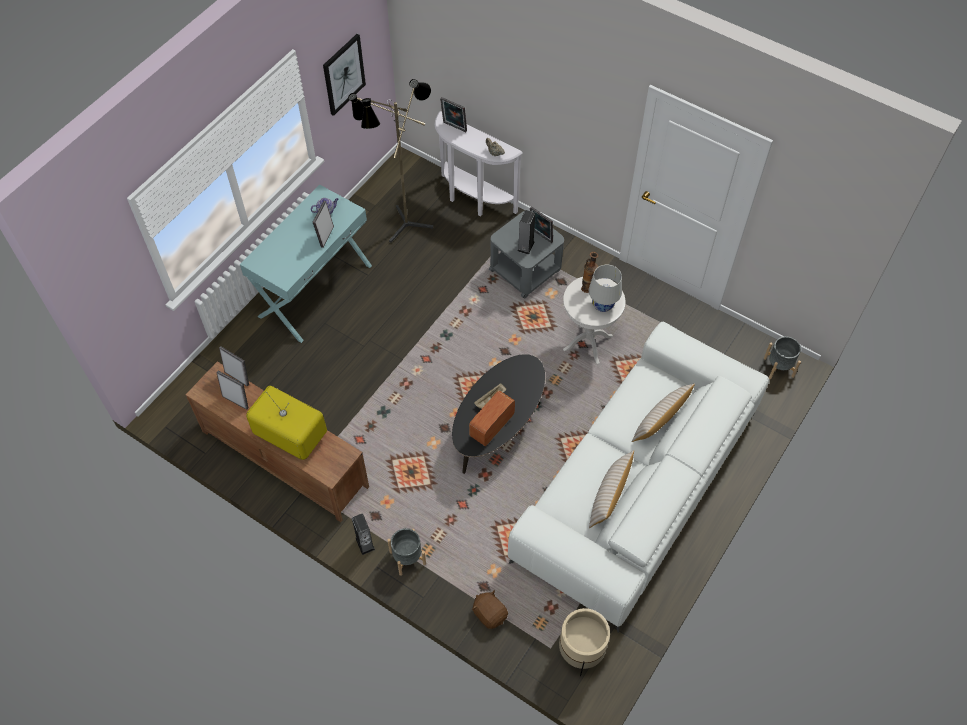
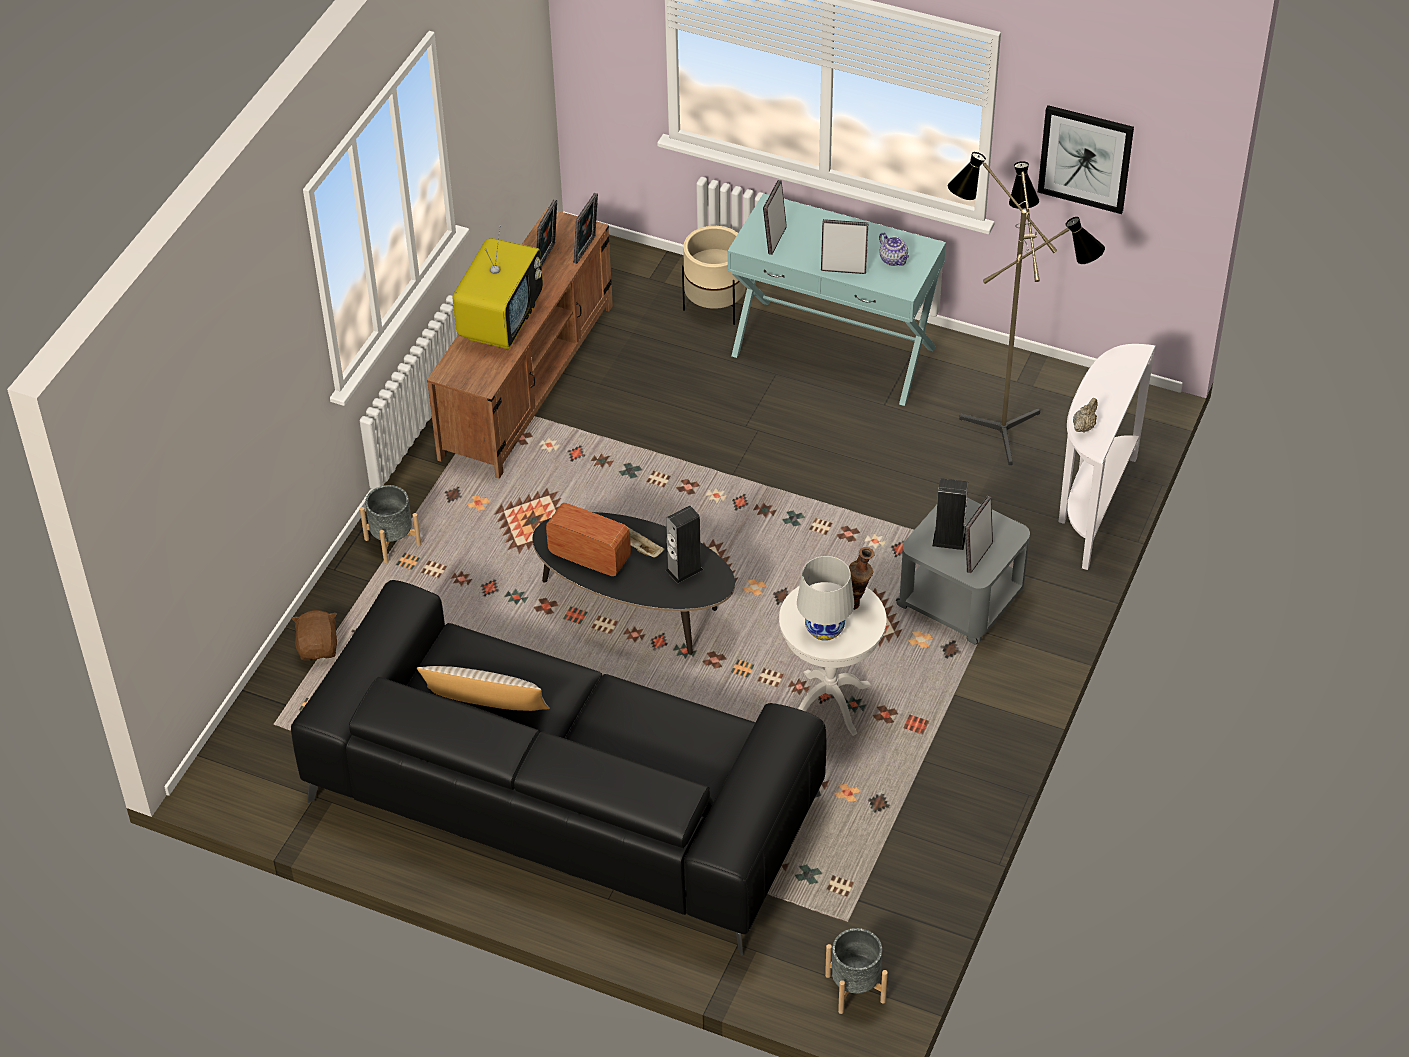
camera: 80 degrees right, 10 degrees down
speaker [352,514,375,555] -> speaker moved to [666,505,703,584]
picture frame [440,97,467,132] -> picture frame moved to [763,180,787,255]
brown plush toy [472,590,508,629] -> brown plush toy turned 45 degrees counterclockwise [291,610,337,660]
white sofa [508,322,769,633] -> black sofa [291,580,826,955]
beige planter [559,608,610,676] -> beige planter moved to [682,226,745,325]
beige pillow [632,383,695,442] -> none

